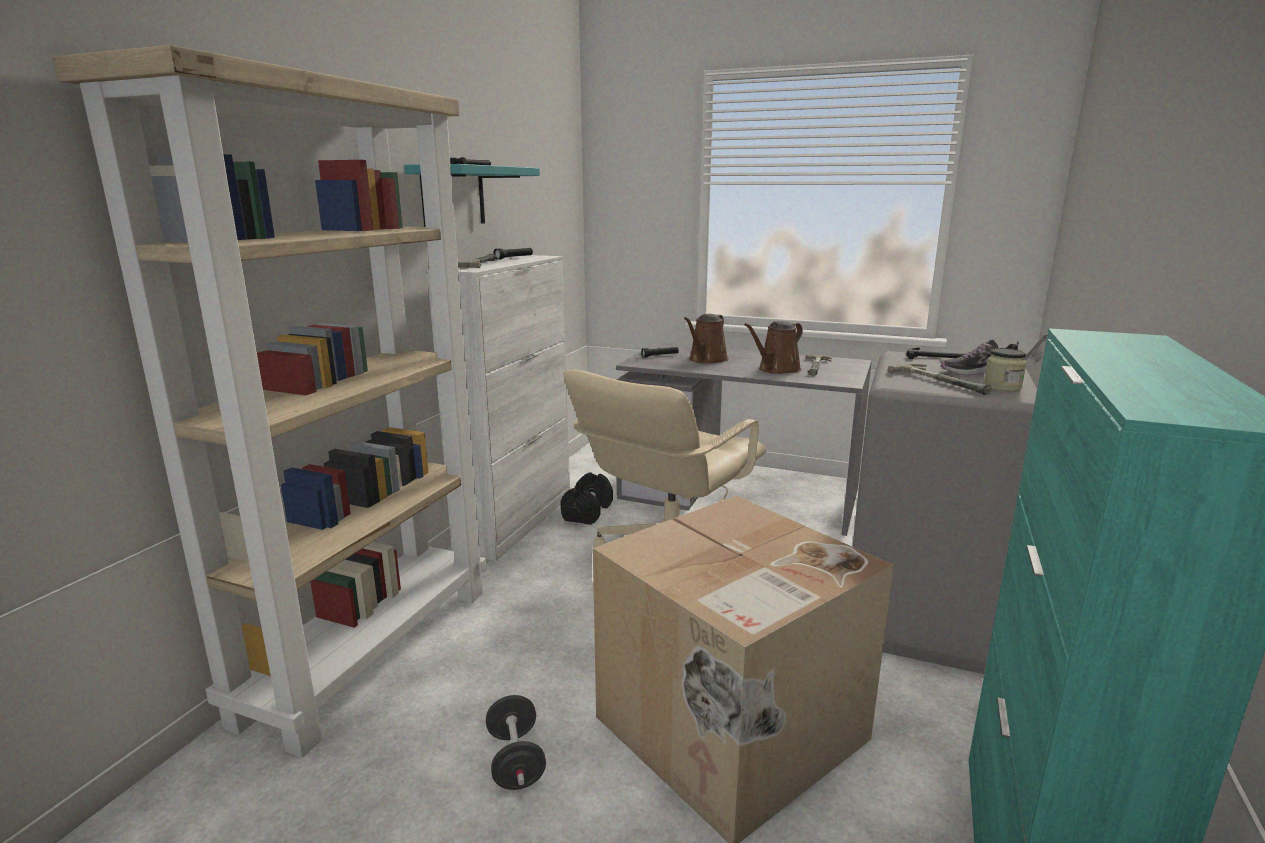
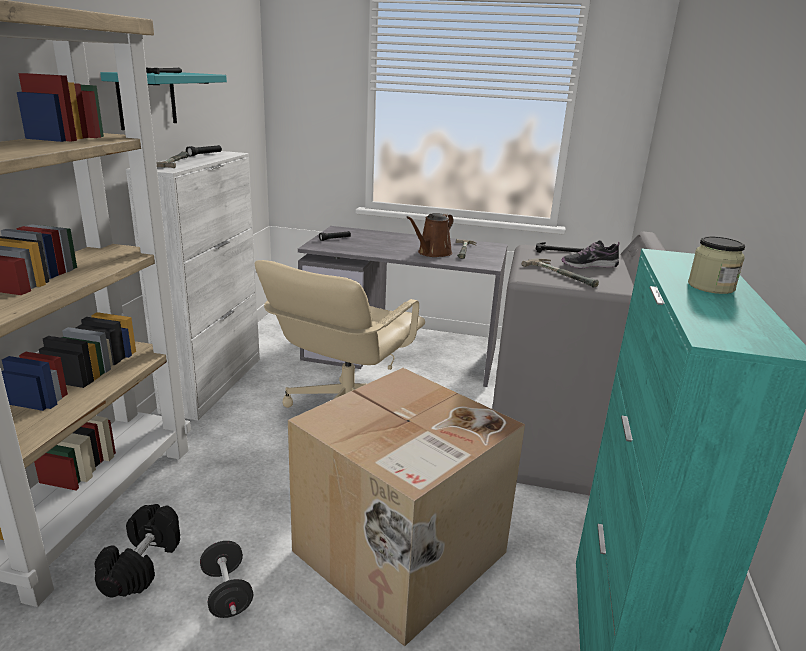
camera: 10 degrees left, 5 degrees up
black dumbbell [561,472,613,525] -> black dumbbell moved to [94,504,180,597]
brown watering can [684,314,729,364] -> none
jar [984,348,1027,392] -> jar moved to [688,236,745,294]

